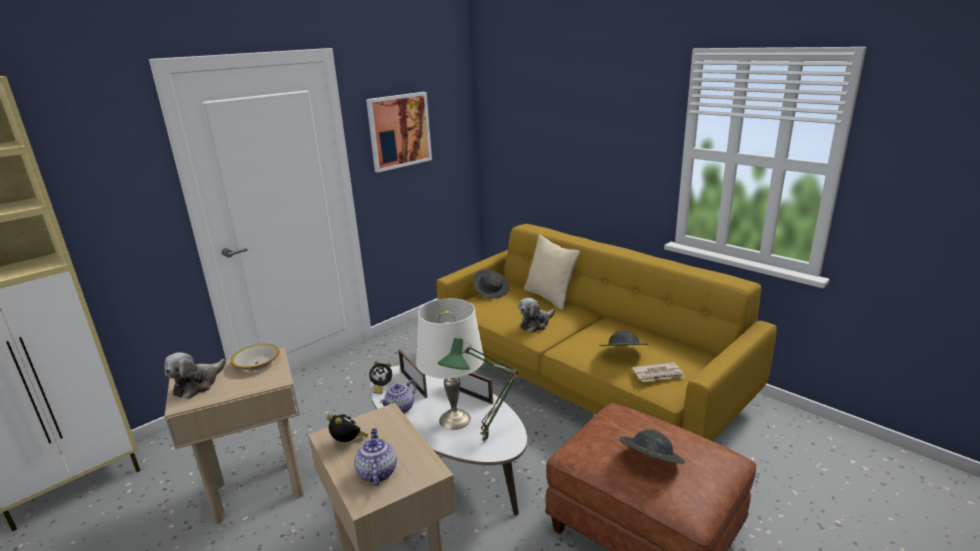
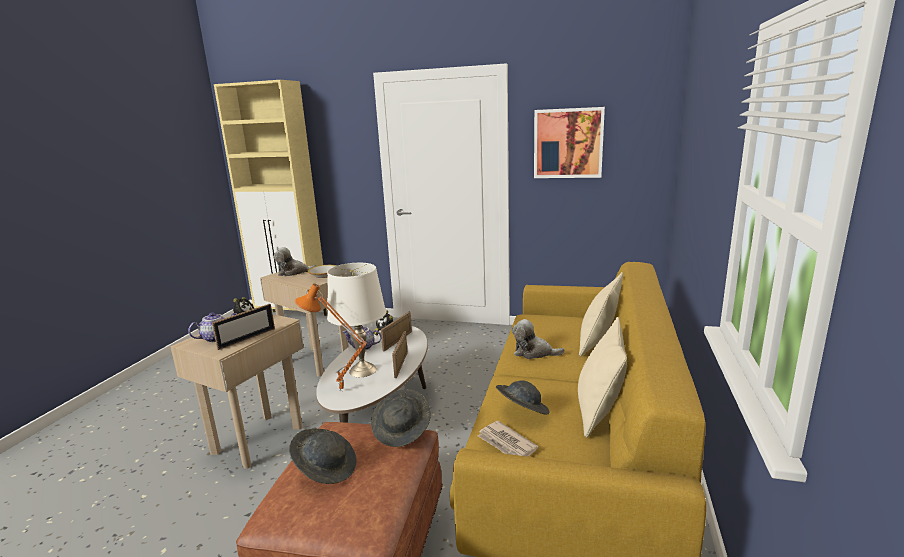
camera: 60 degrees right, 5 degrees down
green table lamp [438,338,520,443] -> orange table lamp [295,283,367,391]
grey hat [473,269,509,299] -> grey hat moved to [371,389,431,447]
none -> picture frame [212,304,275,350]
none -> beige pillow [578,317,627,438]

